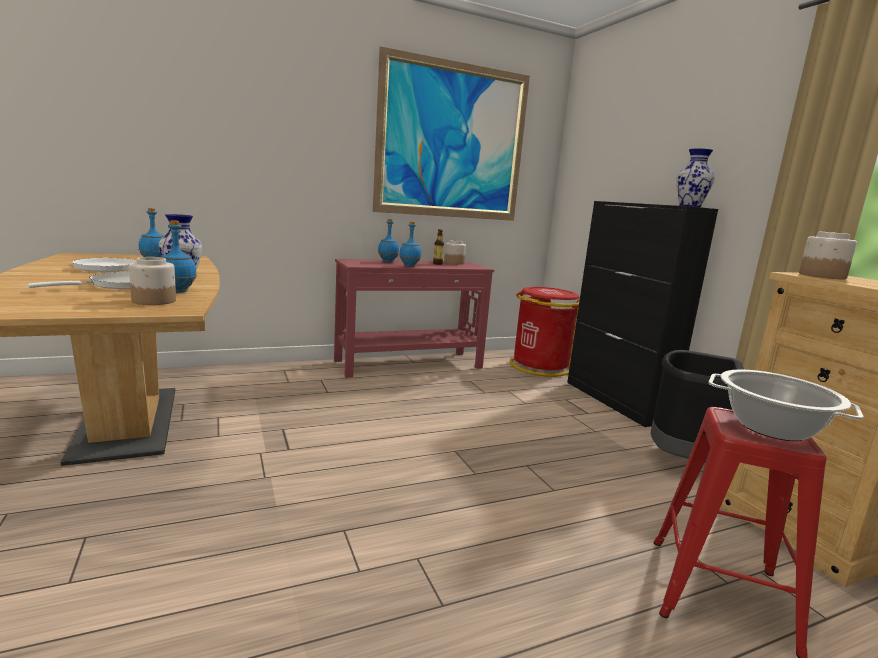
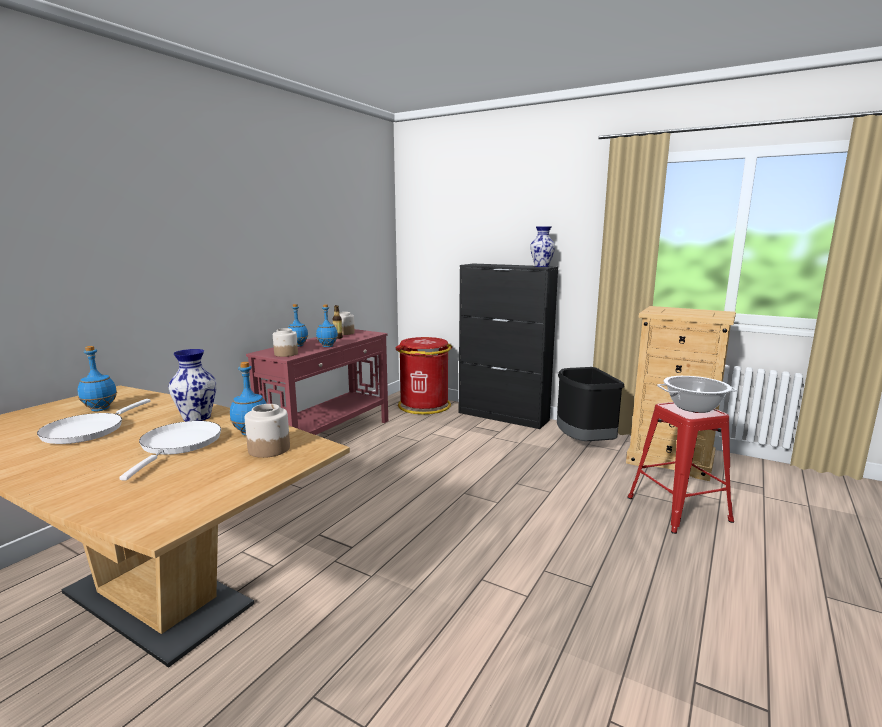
camera: 35 degrees left, 0 degrees up
picture [373,46,530,221] -> none
jar [799,231,857,280] -> jar moved to [273,328,298,357]

